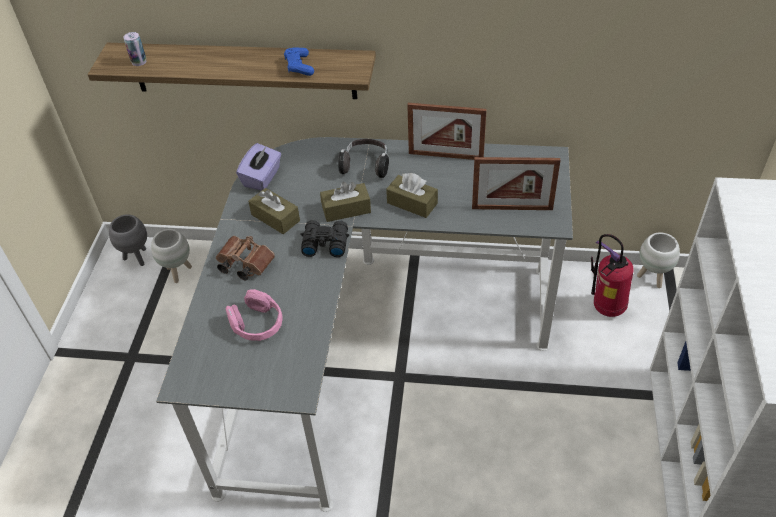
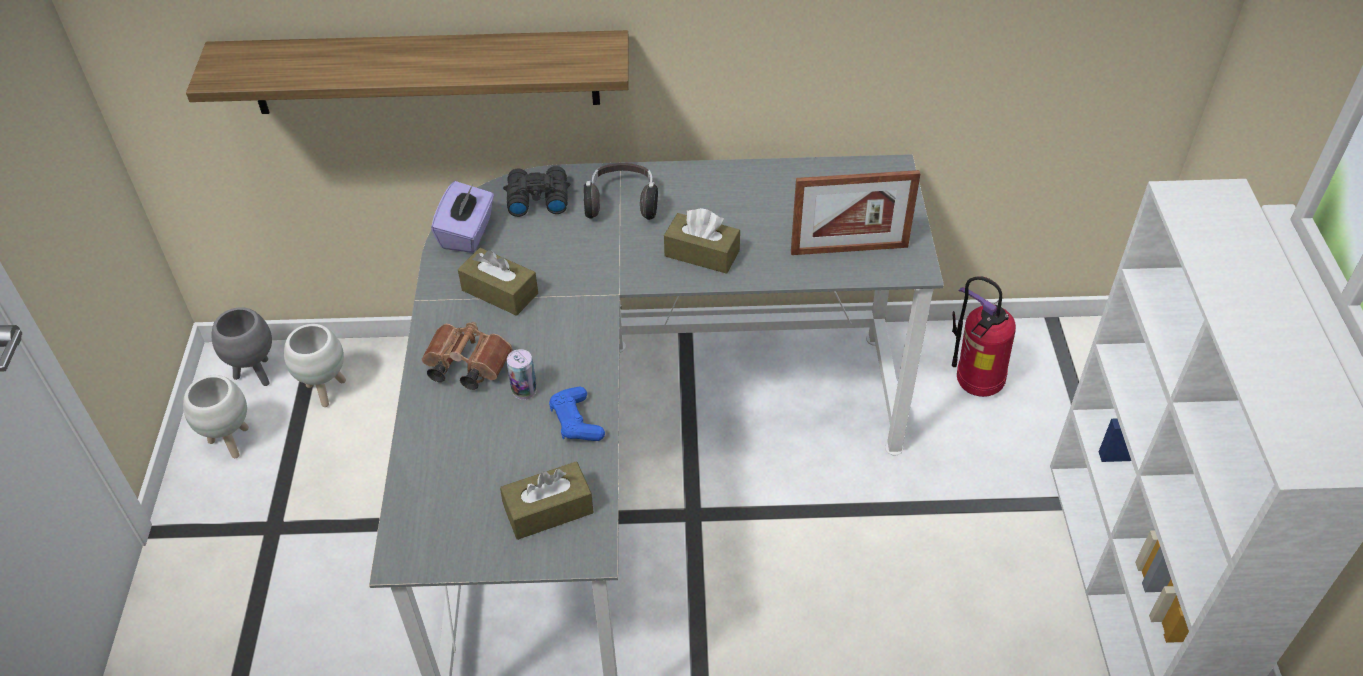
camera: 10 degrees left, 0 degrees up
can [123,32,146,66] -> can moved to [507,349,537,400]
pink headphones [226,289,283,341] -> none
blue game controller [284,48,314,76] -> blue game controller moved to [549,386,605,441]
black binoculars [301,220,349,257] -> black binoculars moved to [503,166,570,217]
brown tissue box [320,182,371,222] -> brown tissue box moved to [500,461,594,540]
picture frame [407,103,487,160] -> none
white planter [637,232,680,288] -> white planter moved to [183,375,249,458]

